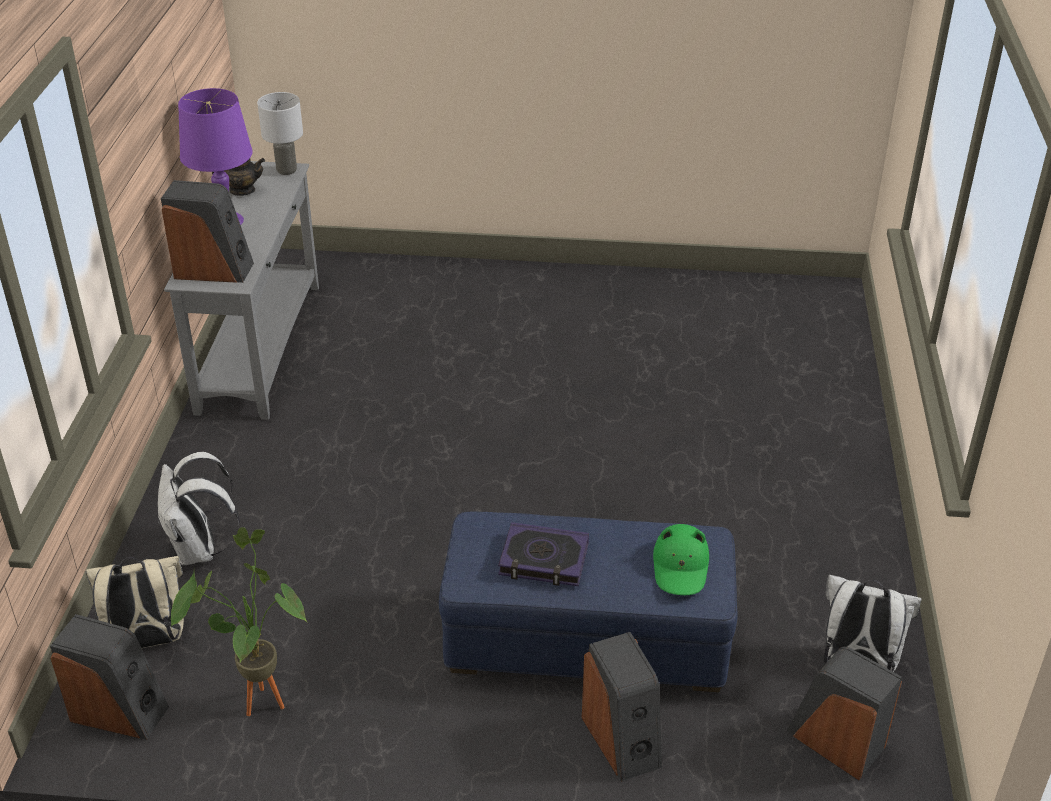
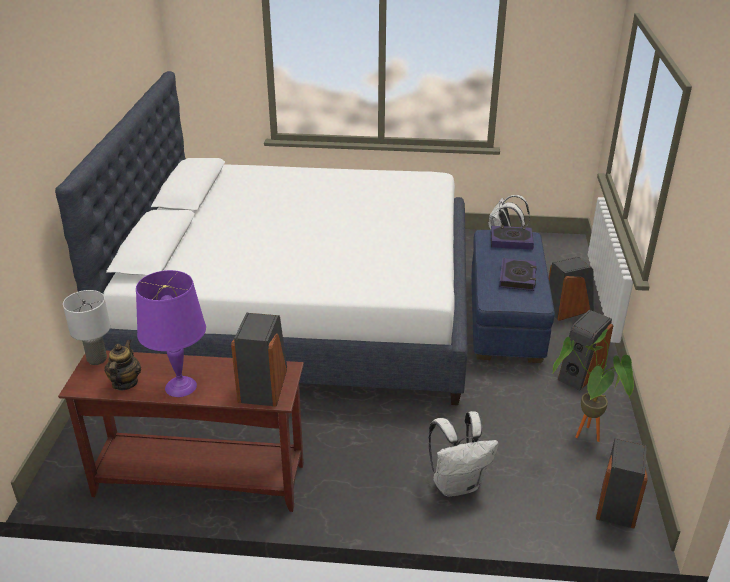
camera: 90 degrees left, 5 degrees down
beige backpack [86,556,184,648] -> none
grey console table [164,161,319,420] -> brown console table [58,351,304,512]
green hat [653,524,709,595] -> book [491,225,534,250]
speaker [787,647,902,780] -> speaker moved to [558,310,613,390]
none -> white bed [55,71,467,405]

